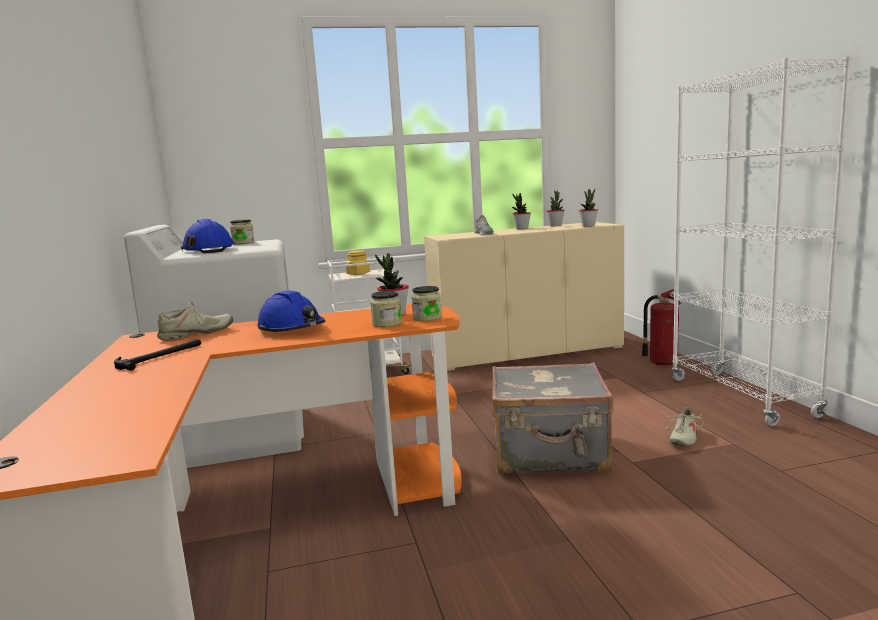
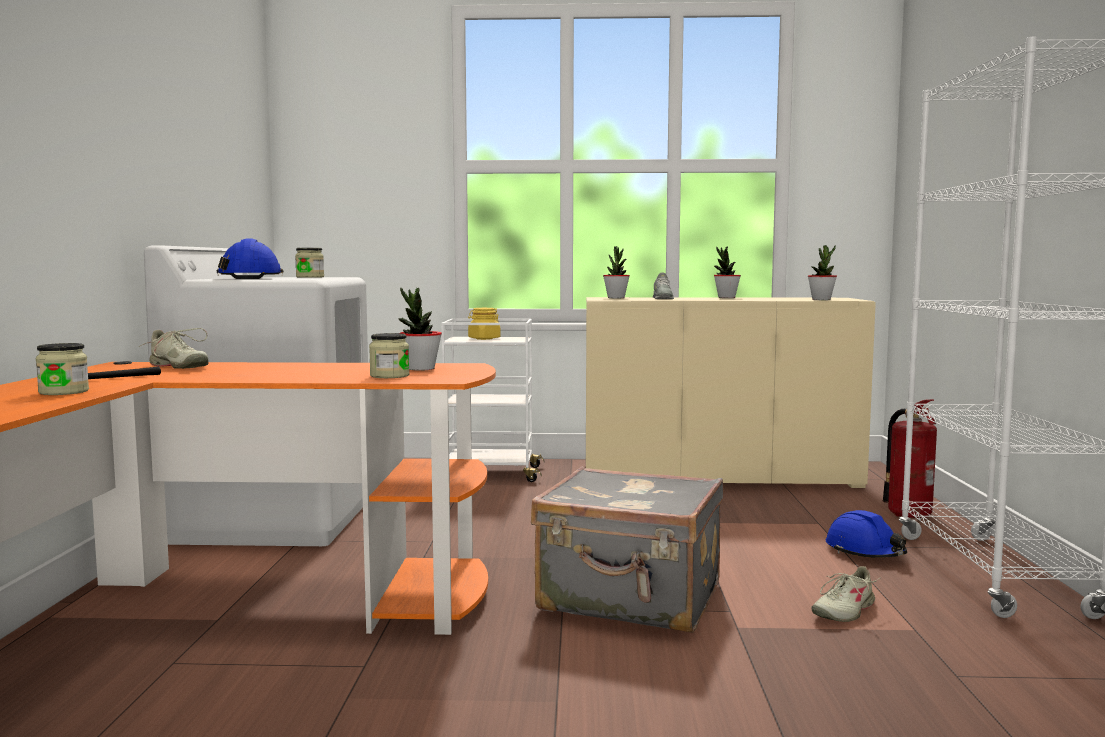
camera: 15 degrees right, 5 degrees down
beige shoe [157,302,234,341] -> beige shoe turned 60 degrees clockwise [139,328,209,369]
blue hard hat [257,290,325,333] -> blue hard hat moved to [826,510,907,558]
jar [412,286,442,321] -> jar moved to [36,343,89,395]
potted plant [546,191,565,226] -> potted plant moved to [603,246,630,298]

